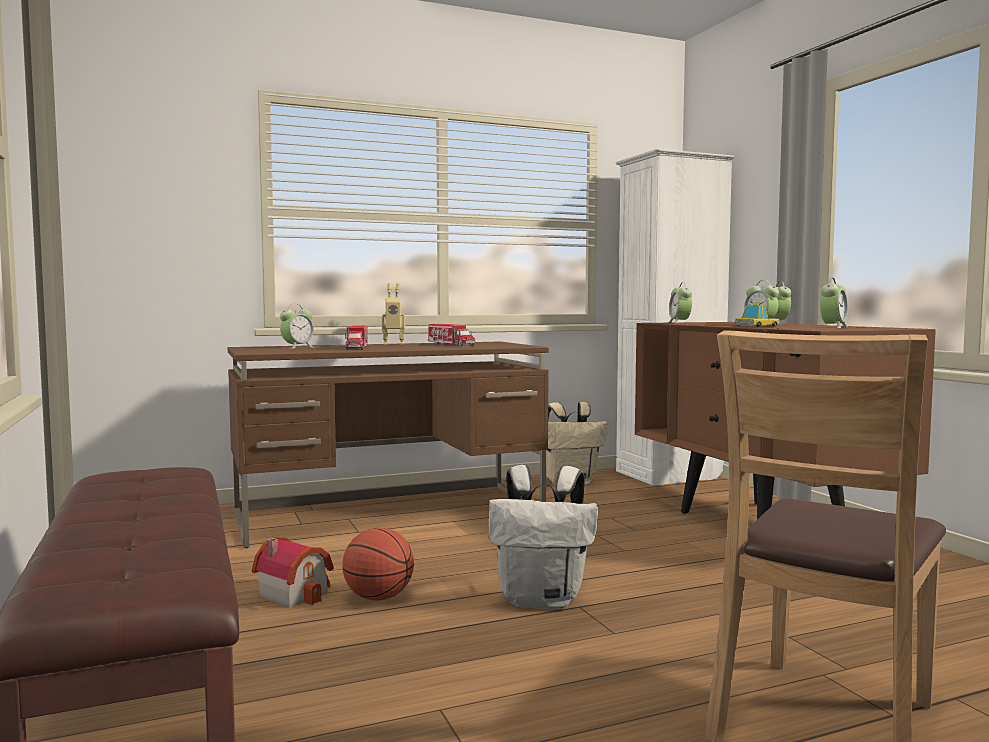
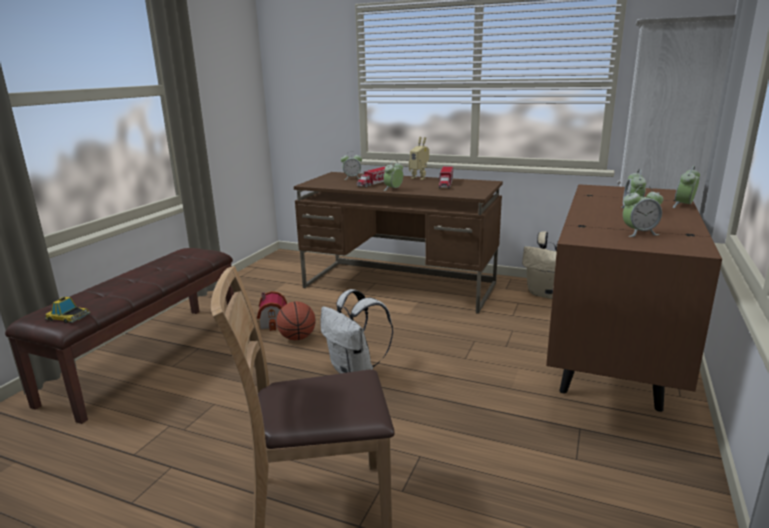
camera: 45 degrees right, 15 degrees up
alarm clock [668,282,692,323] -> alarm clock moved to [383,160,403,191]
toy car [733,303,781,327] -> toy car moved to [44,297,91,323]

